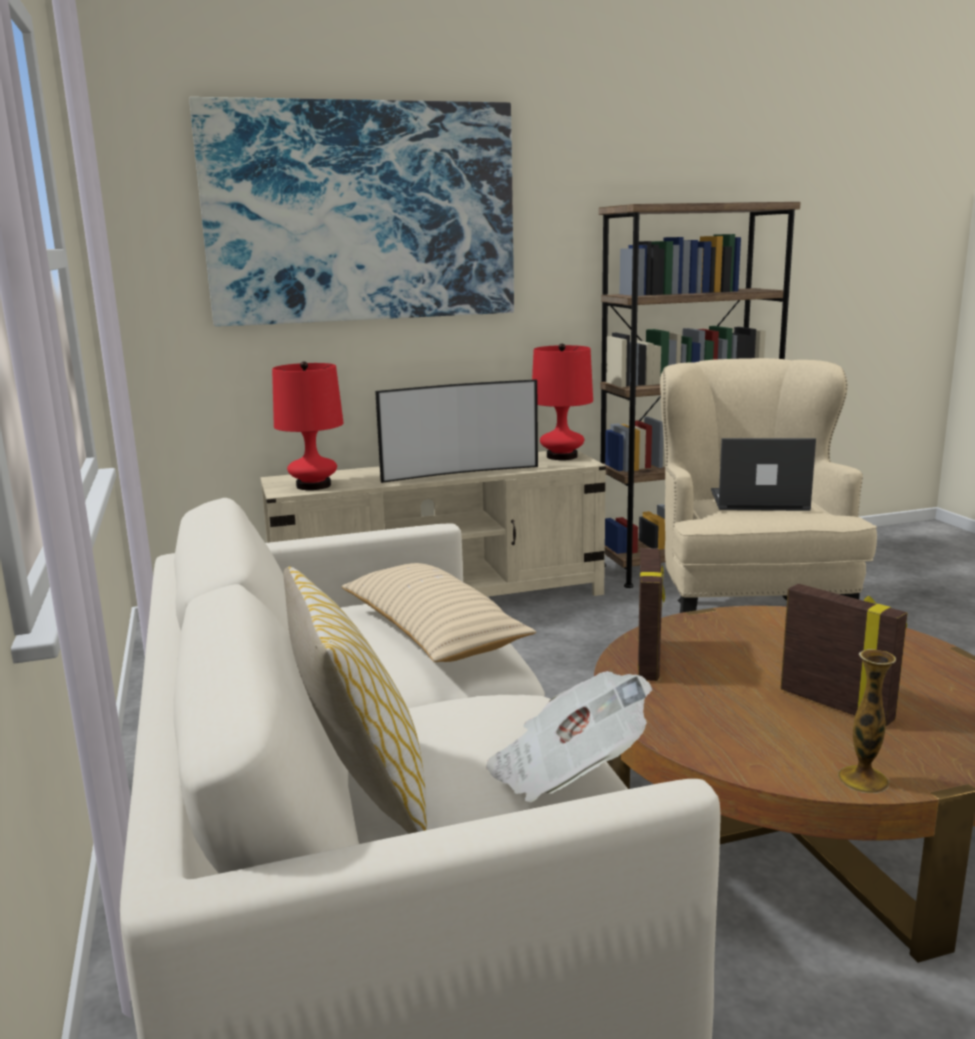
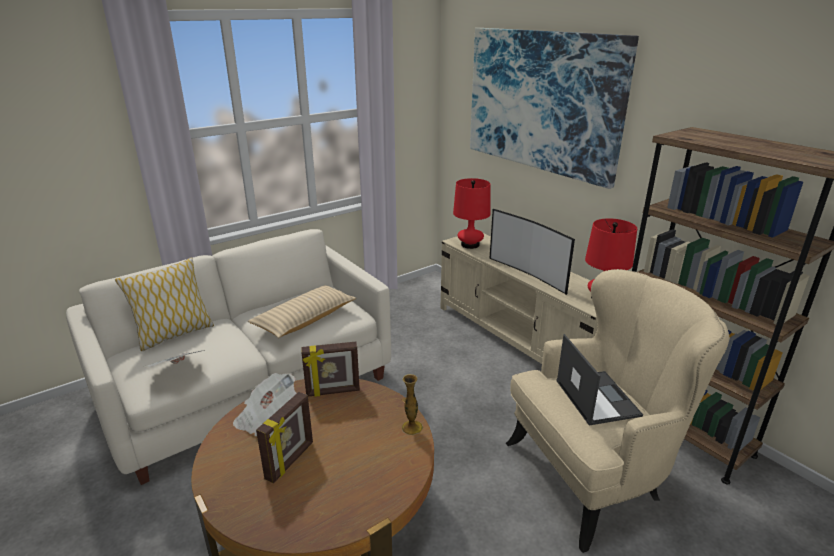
camera: 70 degrees right, 10 degrees up
vase [838,649,896,793] -> vase moved to [402,374,423,435]
none -> newspaper [233,373,297,436]

